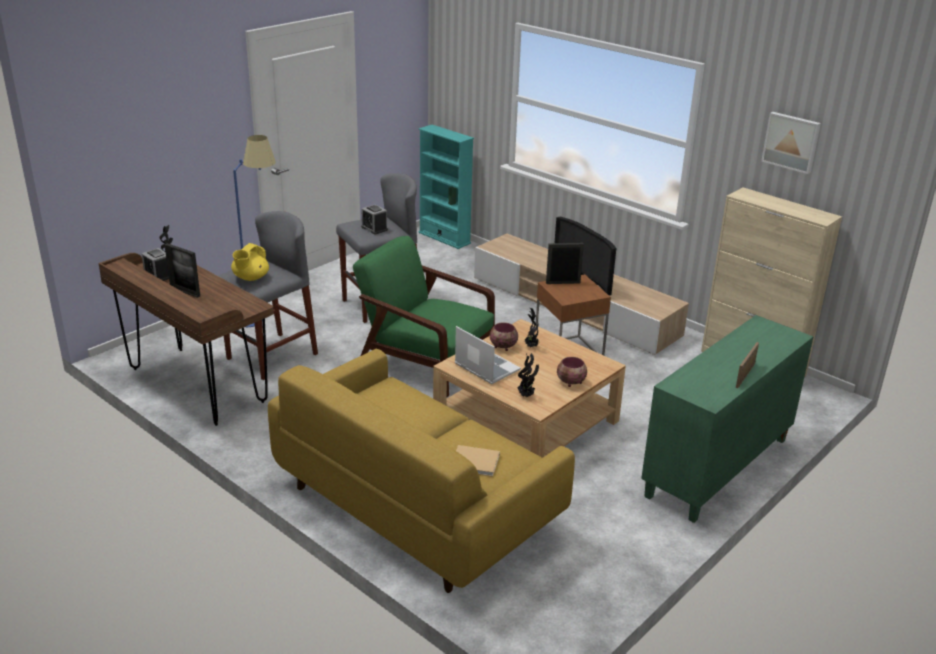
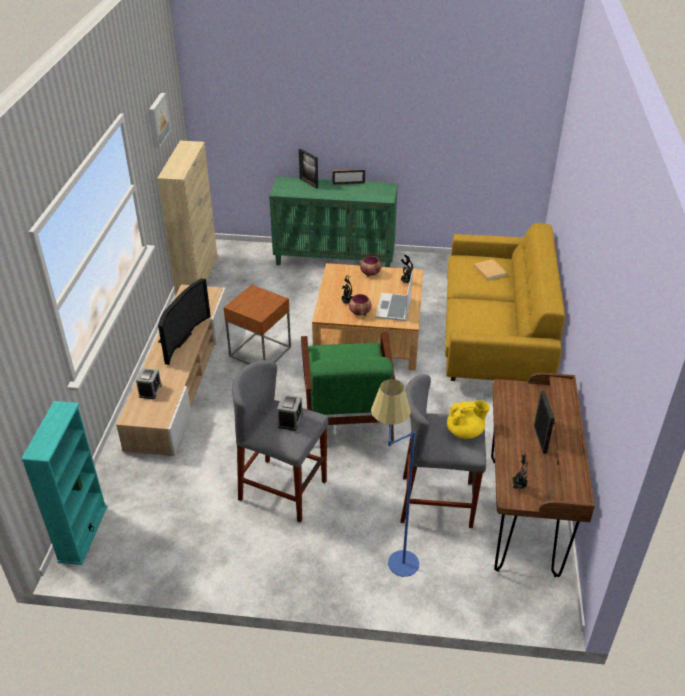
camera: 125 degrees left, 10 degrees up
alarm clock [141,248,169,281] -> alarm clock moved to [136,368,162,399]
picture frame [546,243,584,284] -> picture frame moved to [299,149,318,189]

